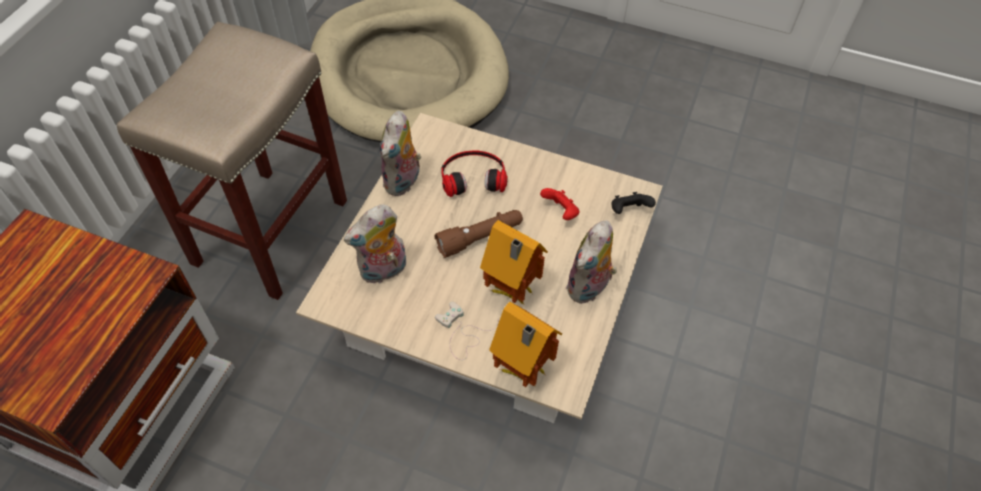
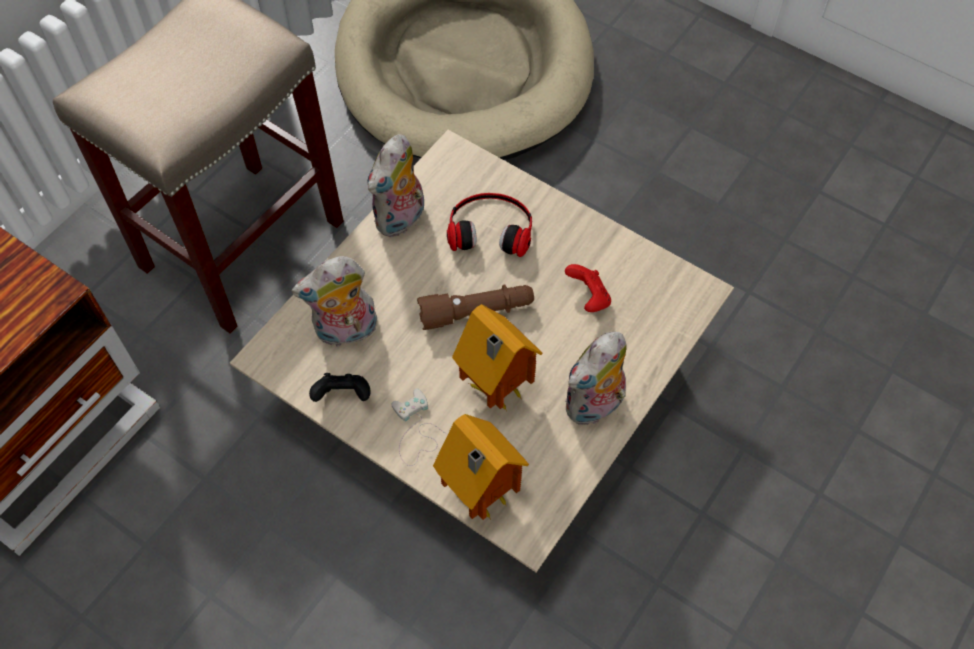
camera: 15 degrees right, 5 degrees up
black game controller [612,192,656,214] -> black game controller moved to [309,373,371,402]

